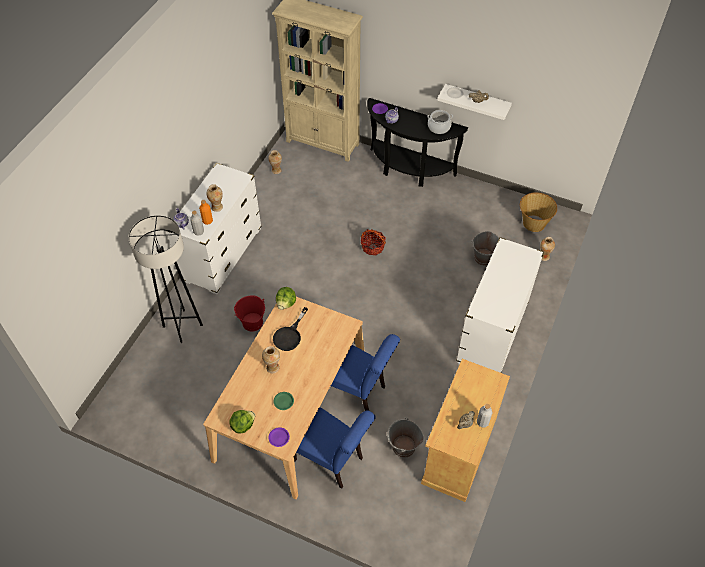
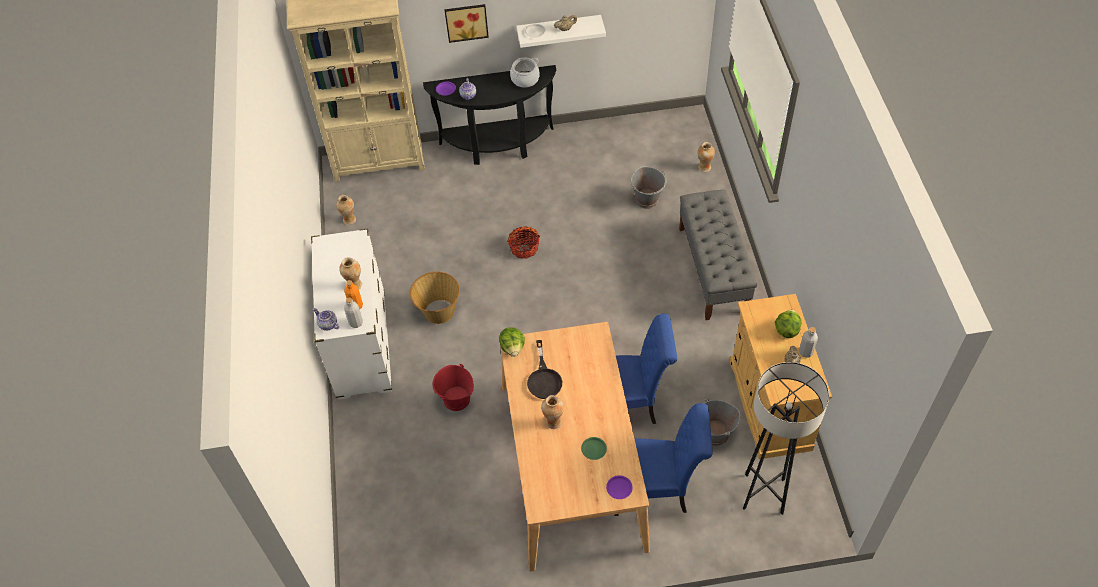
camera: 30 degrees left, 0 degrees up
grey floor lamp [128,215,203,343] -> grey floor lamp moved to [743,362,829,515]
lettuce [230,410,255,433] -> lettuce moved to [775,309,801,338]
white dresser [456,237,544,373] -> grey bench [679,190,757,320]
basket [520,192,557,232] -> basket moved to [410,272,460,324]
none -> picture [444,4,489,43]

